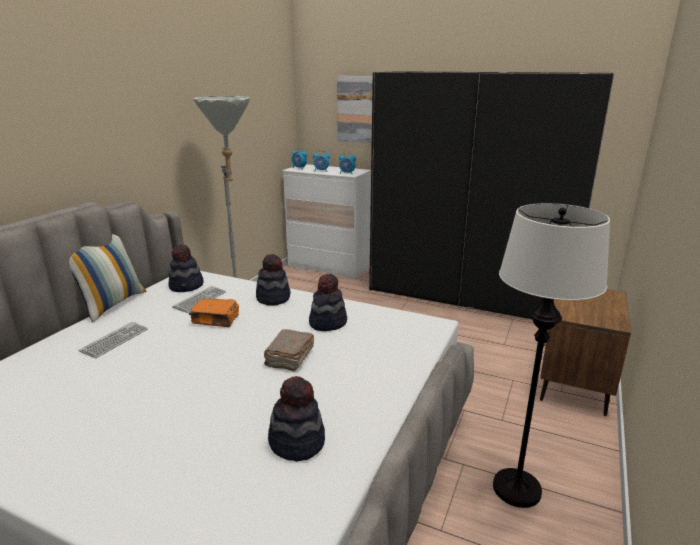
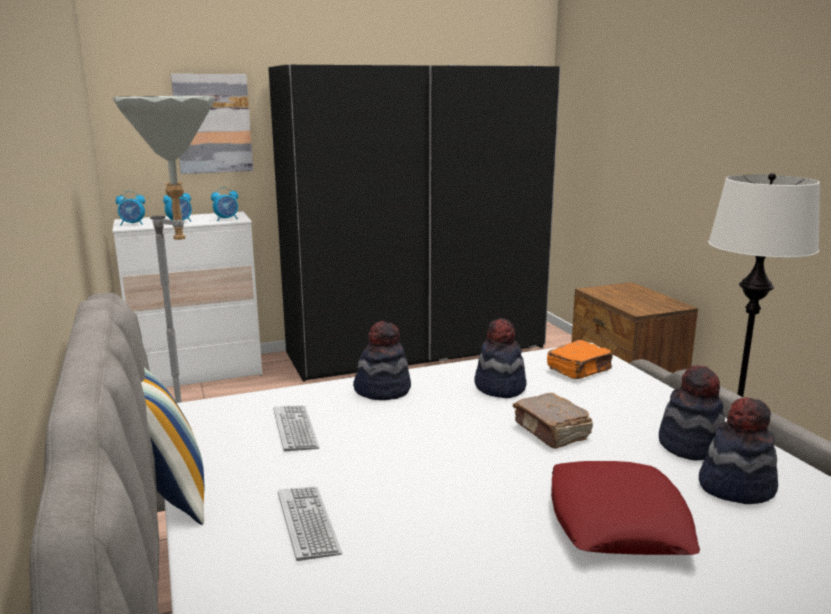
camera: 45 degrees left, 5 degrees down
hat [168,244,204,292] -> hat moved to [659,365,725,461]
orange book [189,298,239,327] -> orange book moved to [547,340,613,379]
none -> red pillow [551,461,700,555]

